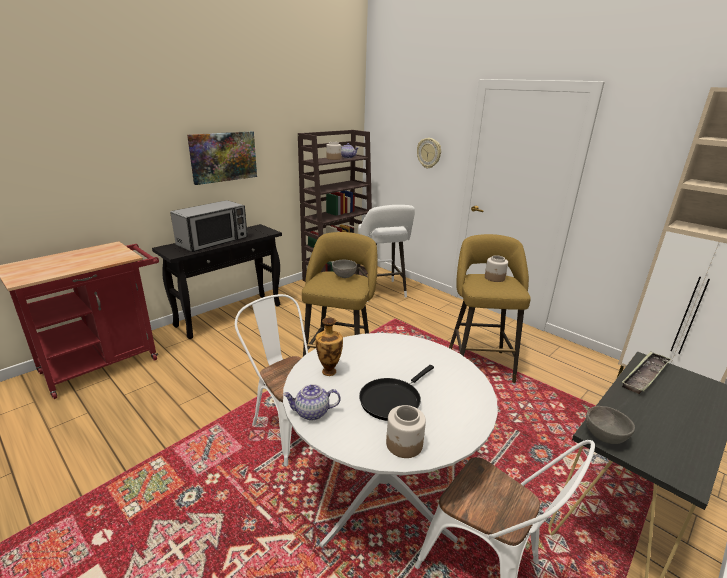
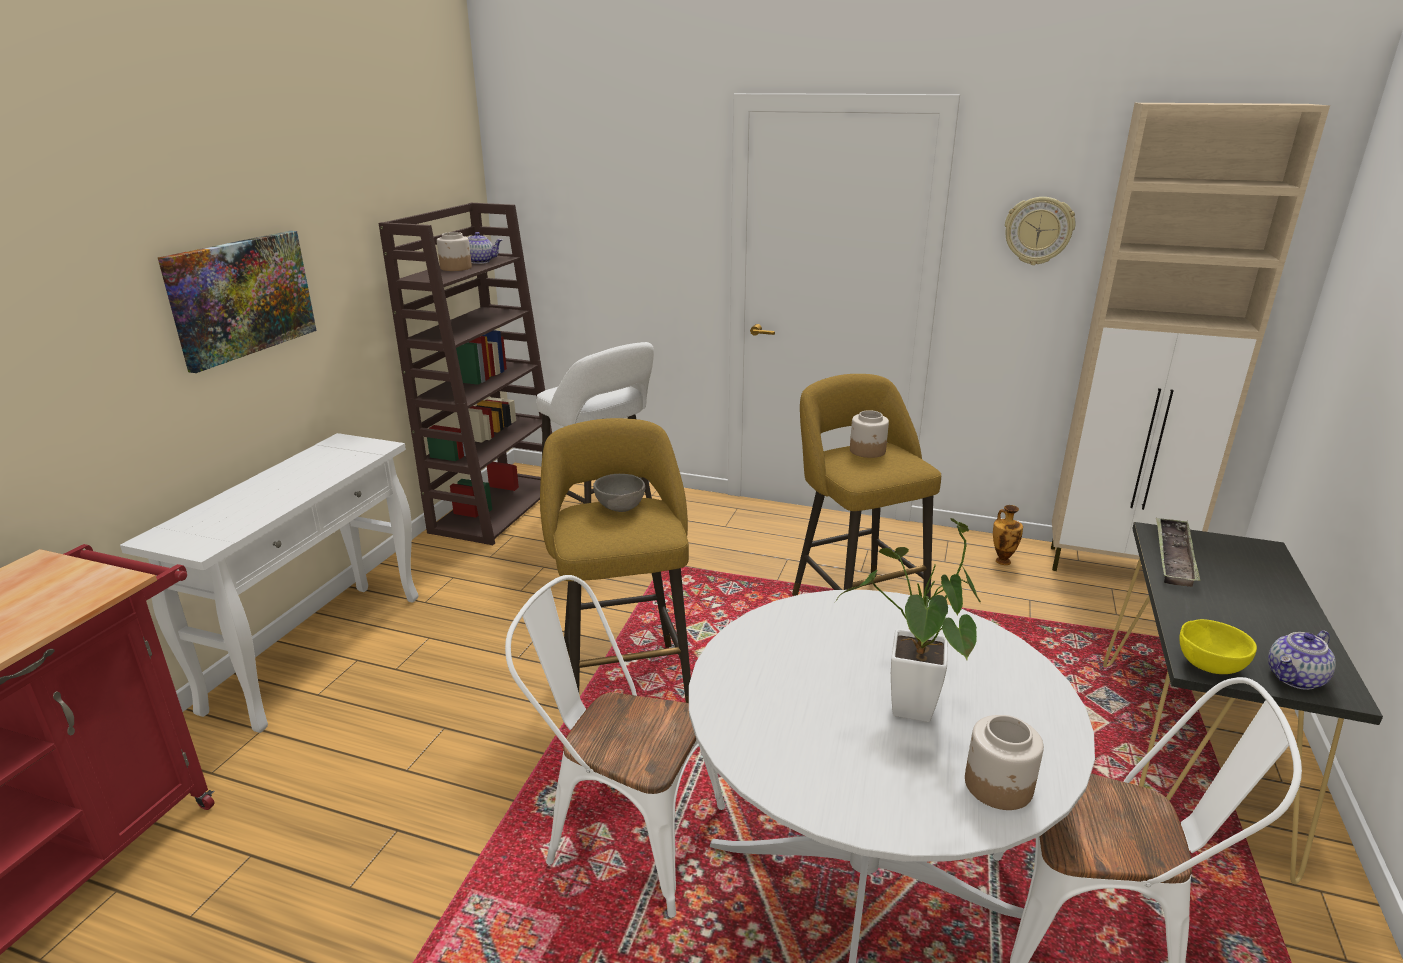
camera: 25 degrees left, 0 degrees up
black console table [152,224,282,339] -> white console table [120,433,418,733]
microwave [170,200,248,252] -> none
teapot [283,384,341,420] -> teapot moved to [1268,630,1336,690]
vase [315,318,343,376] -> vase moved to [993,505,1023,565]
black frying pan [359,365,434,421] -> potted plant [835,518,981,722]
wall clock [417,138,441,169] -> wall clock moved to [1005,197,1075,265]
grey bowl [586,406,635,444] -> yellow bowl [1179,619,1257,674]

